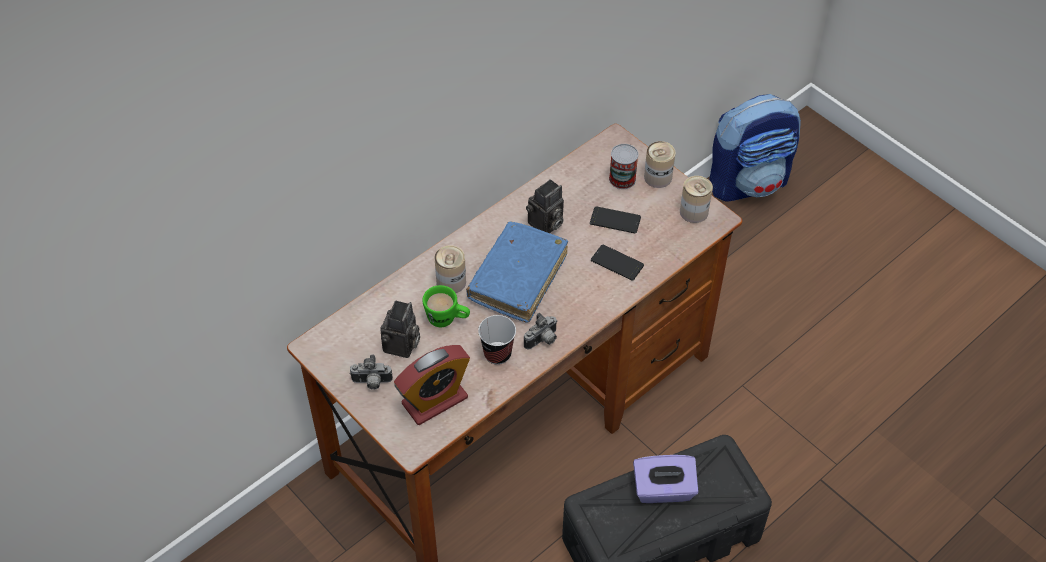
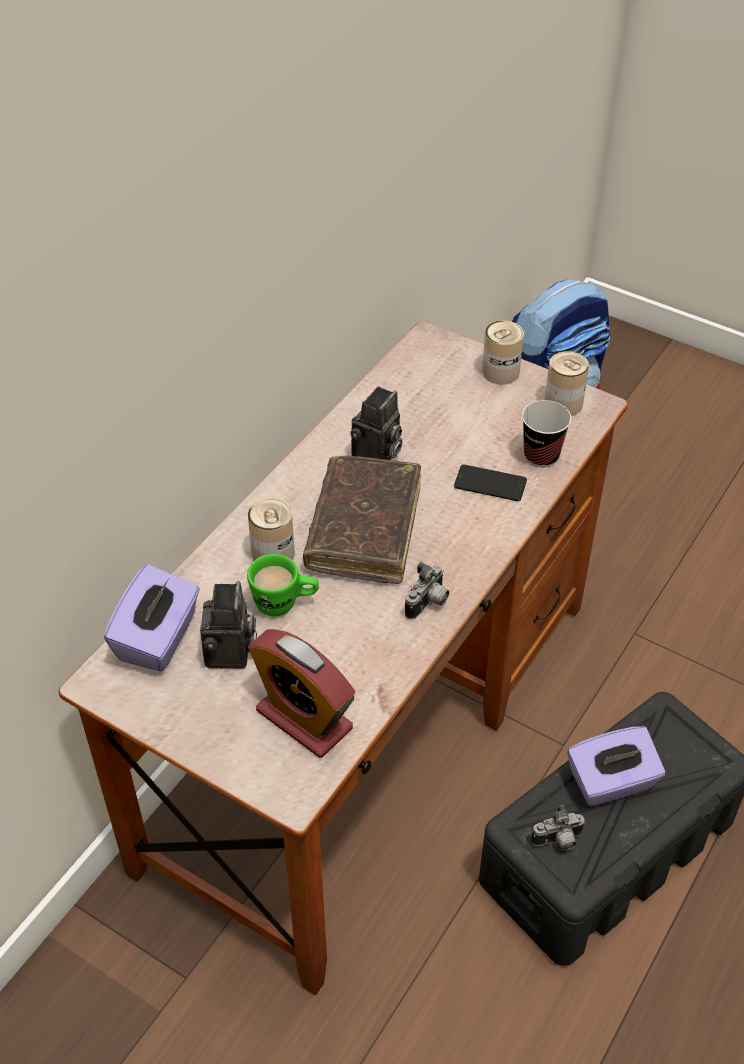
camera: 15 degrees left, 5 degrees down
camera [350,355,393,390] -> camera moved to [531,805,586,850]
alarm clock [394,345,470,425] -> alarm clock turned 90 degrees clockwise [248,629,355,758]
blue book [466,221,568,323] -> brown book [303,456,421,584]
cup [478,315,516,365] -> cup moved to [522,400,571,467]
phone [590,207,641,233] -> none
can [609,144,639,189] -> none
none -> purple tissue box [104,565,200,672]

